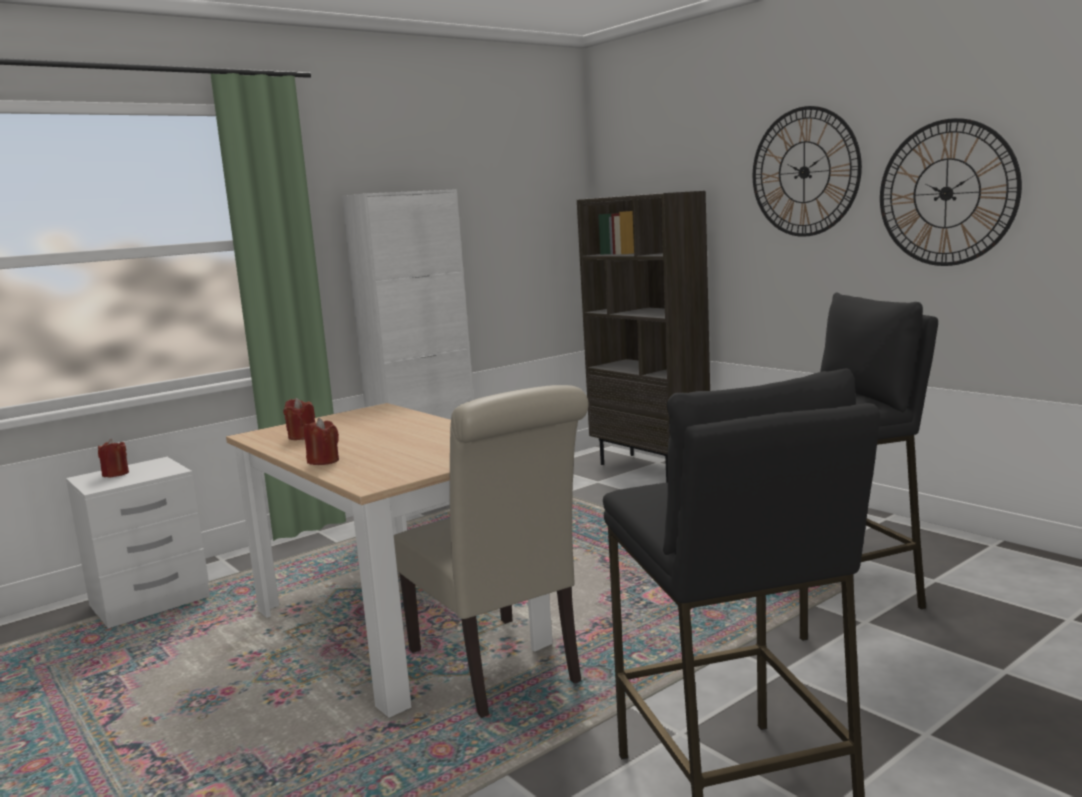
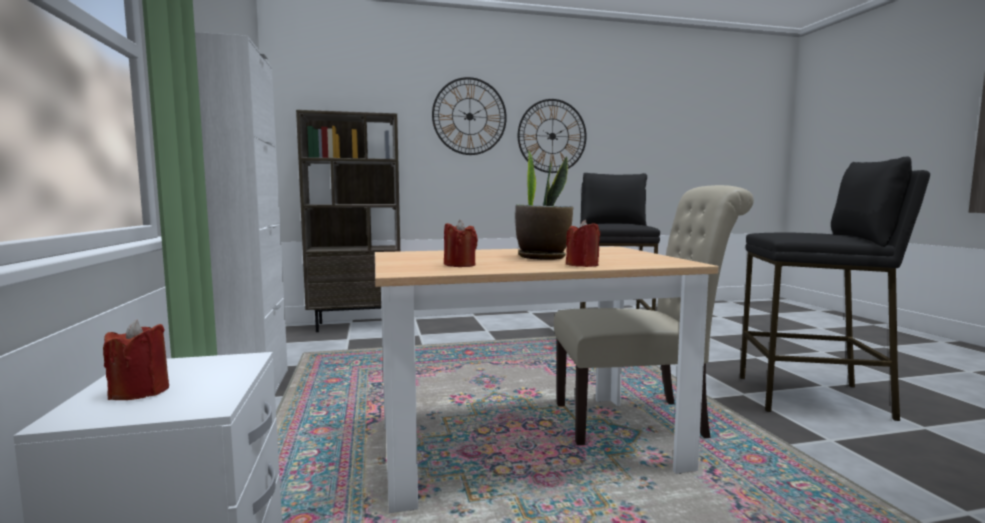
camera: 65 degrees left, 5 degrees down
none -> potted plant [515,151,573,260]

